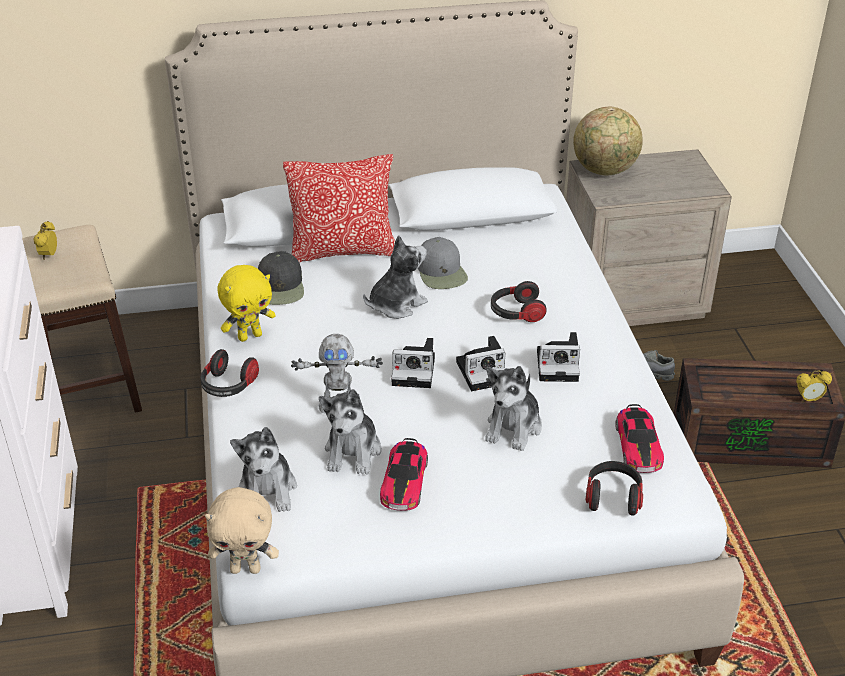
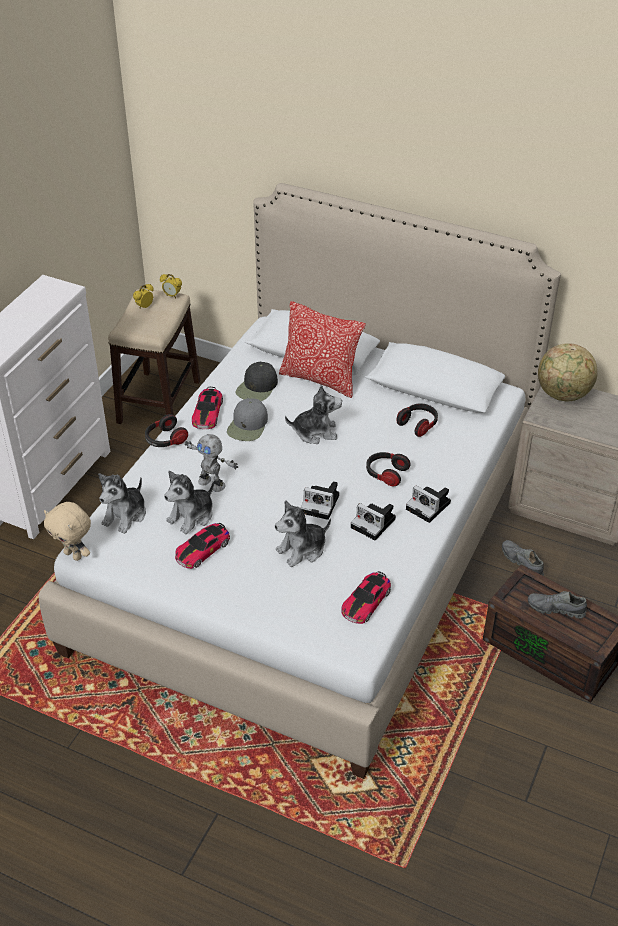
camera: 35 degrees right, 5 degrees up
yellow plush toy [218,265,276,342] -> toy car [192,387,223,429]
camera [391,338,435,388] -> camera moved to [406,485,451,523]
grey cap [418,237,468,289] -> grey cap moved to [227,398,268,441]
headphones [586,461,643,516] -> headphones moved to [396,403,438,437]
alarm clock [796,370,832,403] -> alarm clock moved to [160,274,182,298]
none -> grey shoe [528,591,587,619]

